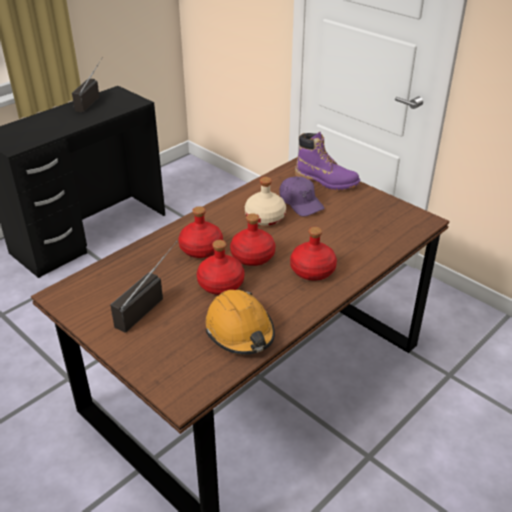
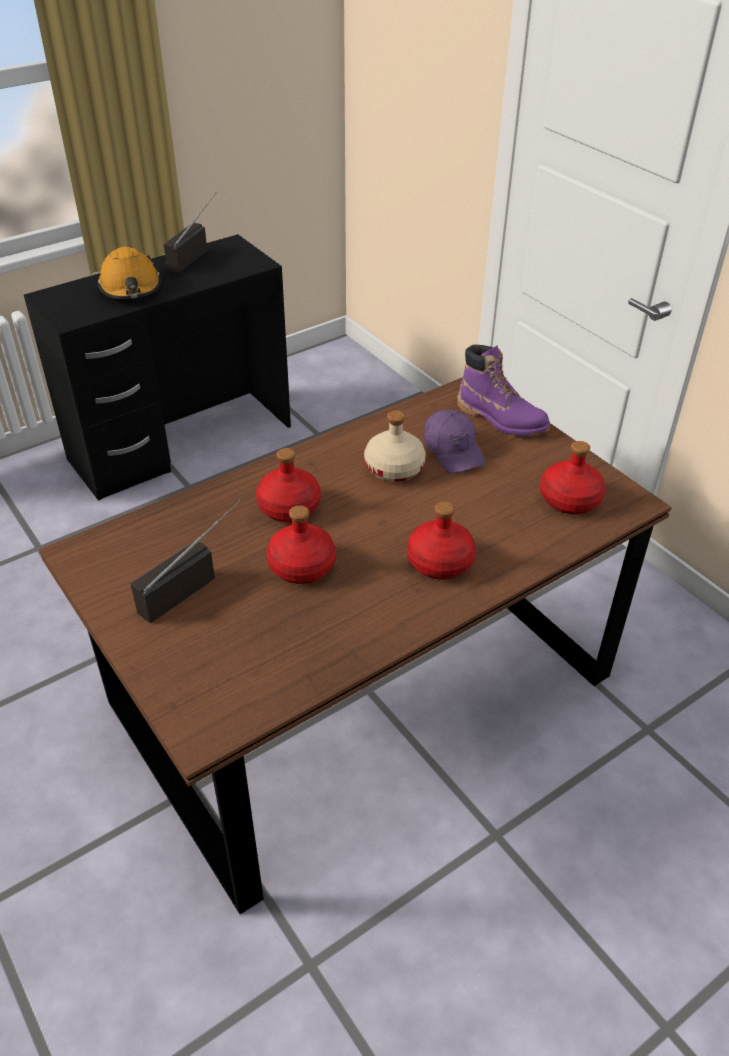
camera: 10 degrees right, 5 degrees up
orange hard hat [206,290,275,355] -> orange hard hat moved to [97,247,161,299]
red bottle [230,213,275,266] -> red bottle moved to [540,441,605,514]

